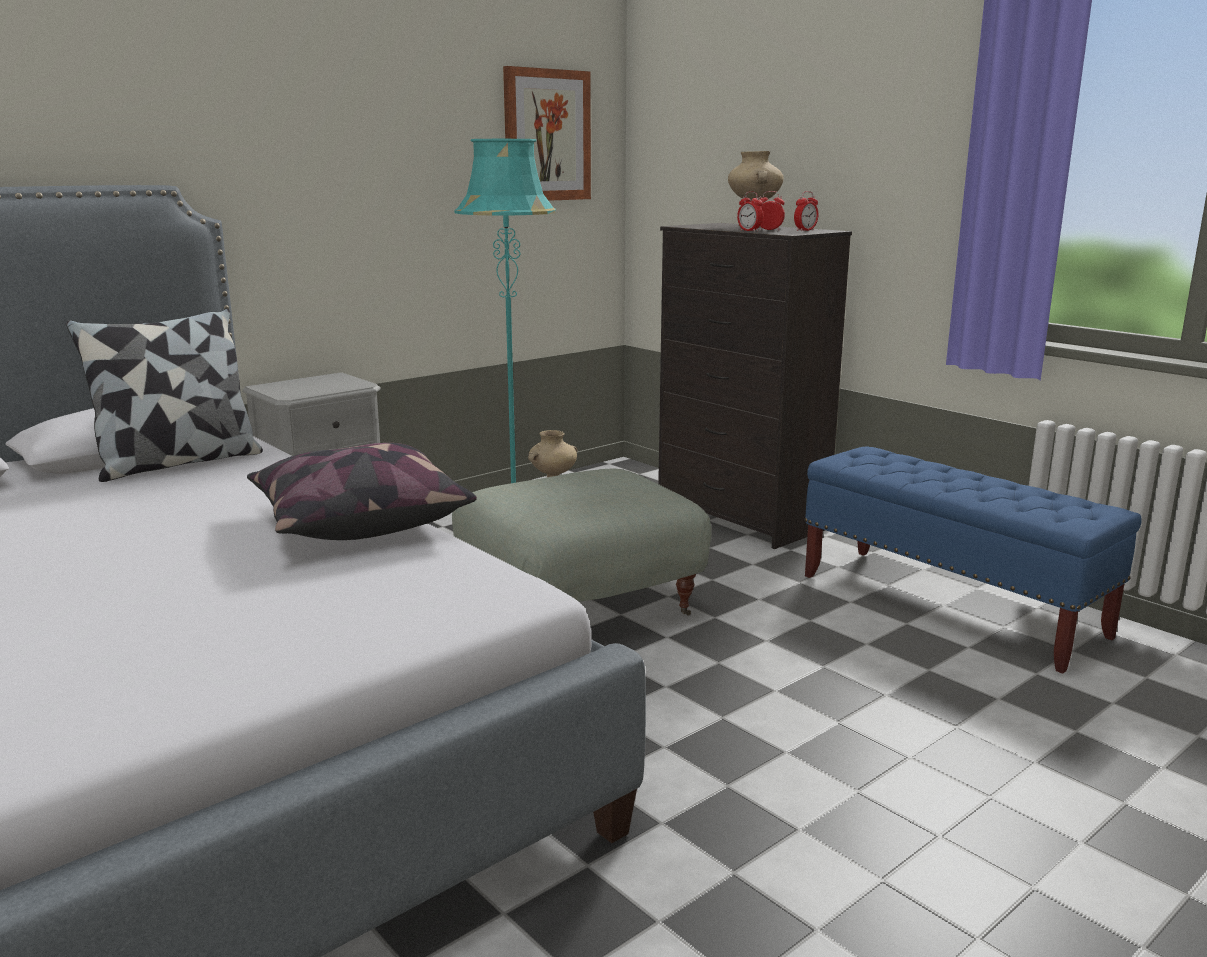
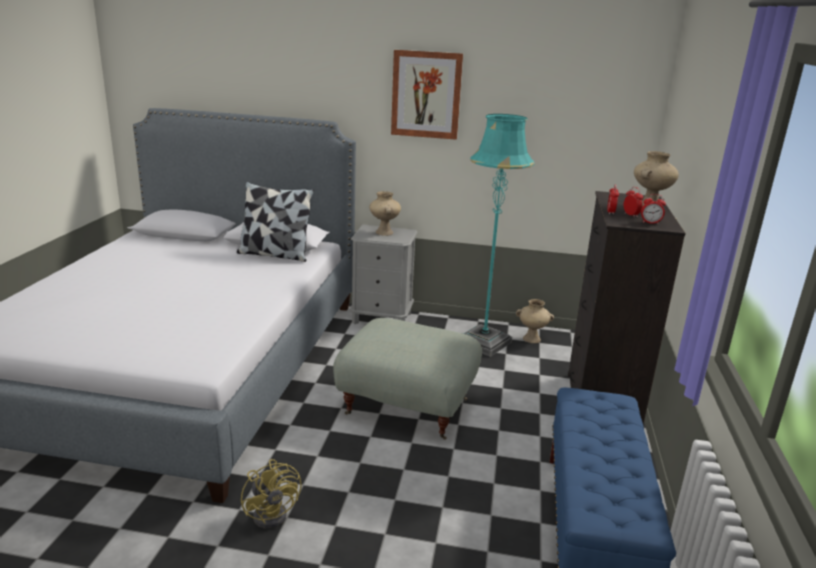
camera: 50 degrees right, 5 degrees up
pillow [247,443,477,540] -> none
picture [503,66,591,201] -> picture moved to [391,50,463,140]
none -> yellow fan [241,459,302,529]
none -> beige vase [369,191,401,236]

